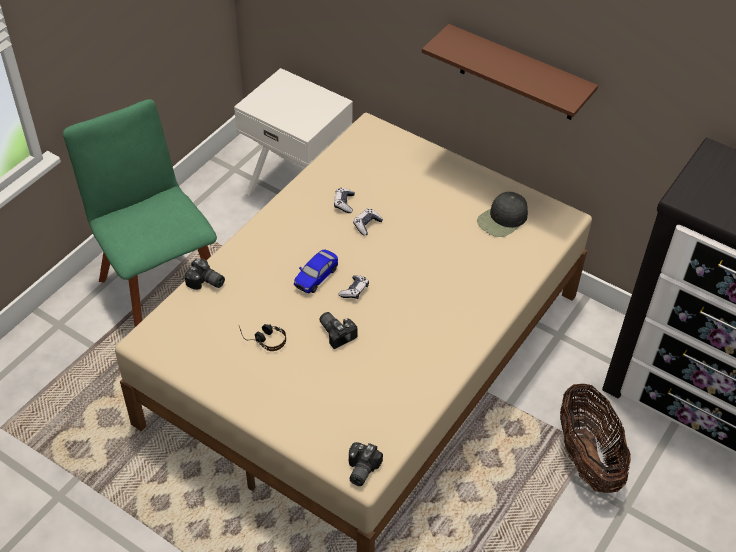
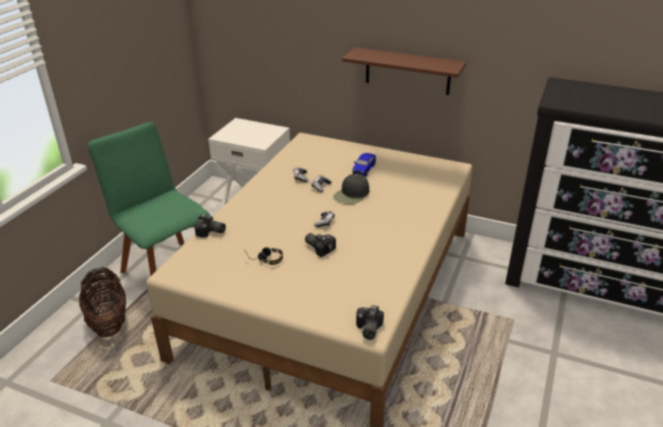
camera: 10 degrees left, 15 degrees down
toy car [294,250,338,293] -> toy car moved to [353,153,376,176]
black cap [477,192,528,237] -> black cap moved to [333,174,369,204]
basket [560,384,631,493] -> basket moved to [79,268,126,337]

